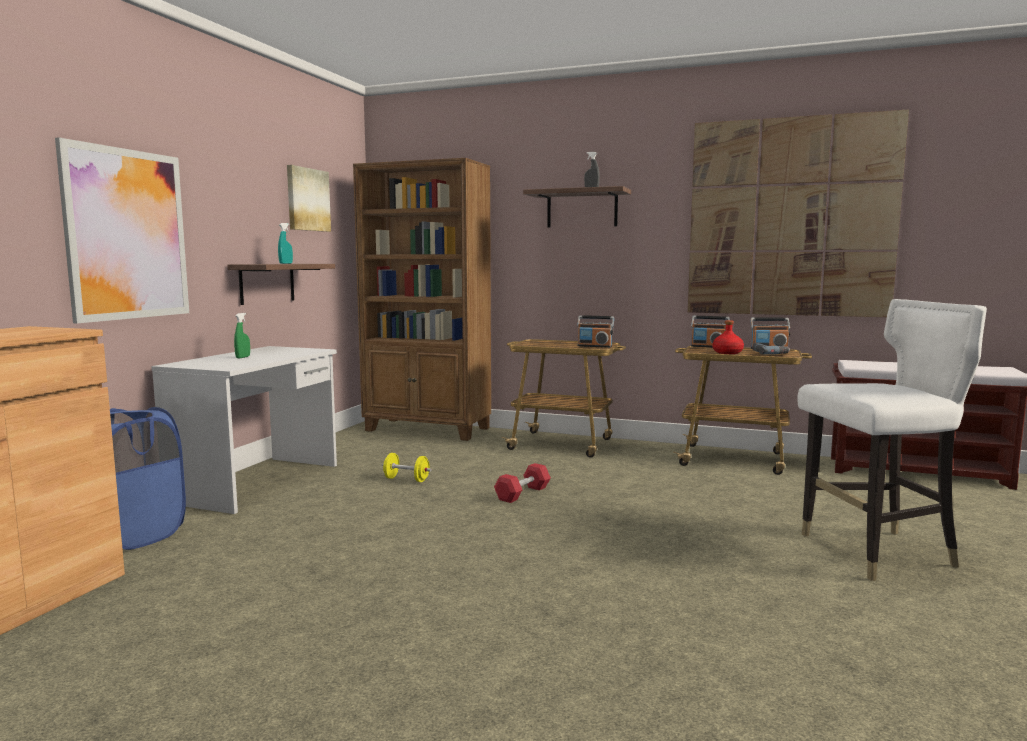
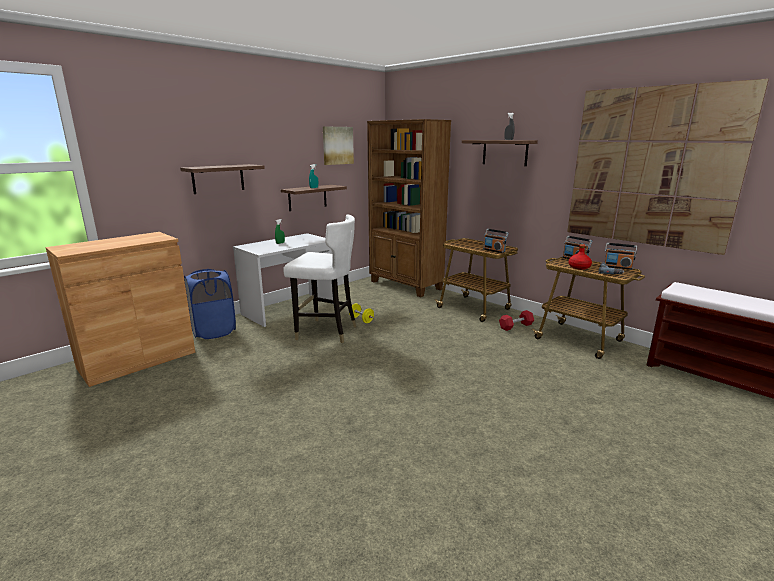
camera: 25 degrees right, 10 degrees up
picture [55,137,189,323] -> shelf [180,164,265,194]
red dumbbell [494,463,551,503] -> red dumbbell moved to [499,310,534,331]
white chair [797,299,987,581] -> white chair moved to [283,215,356,343]

